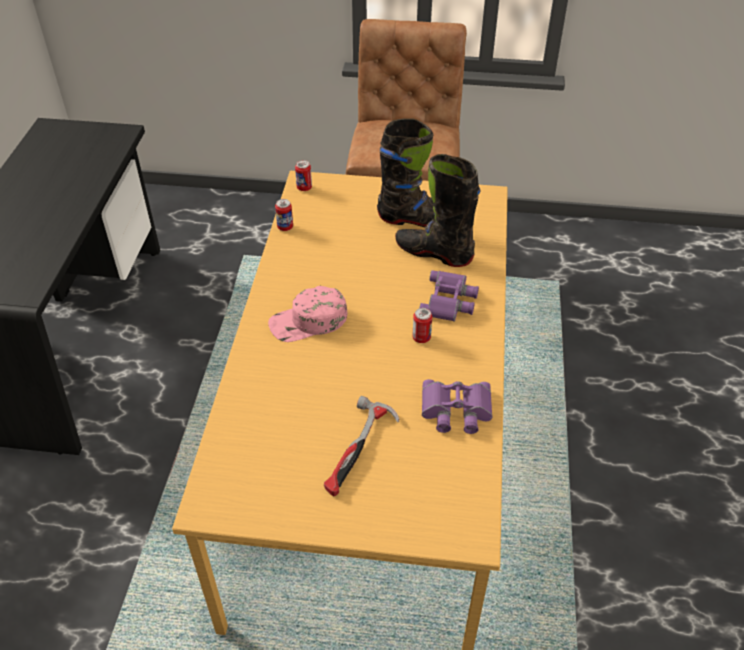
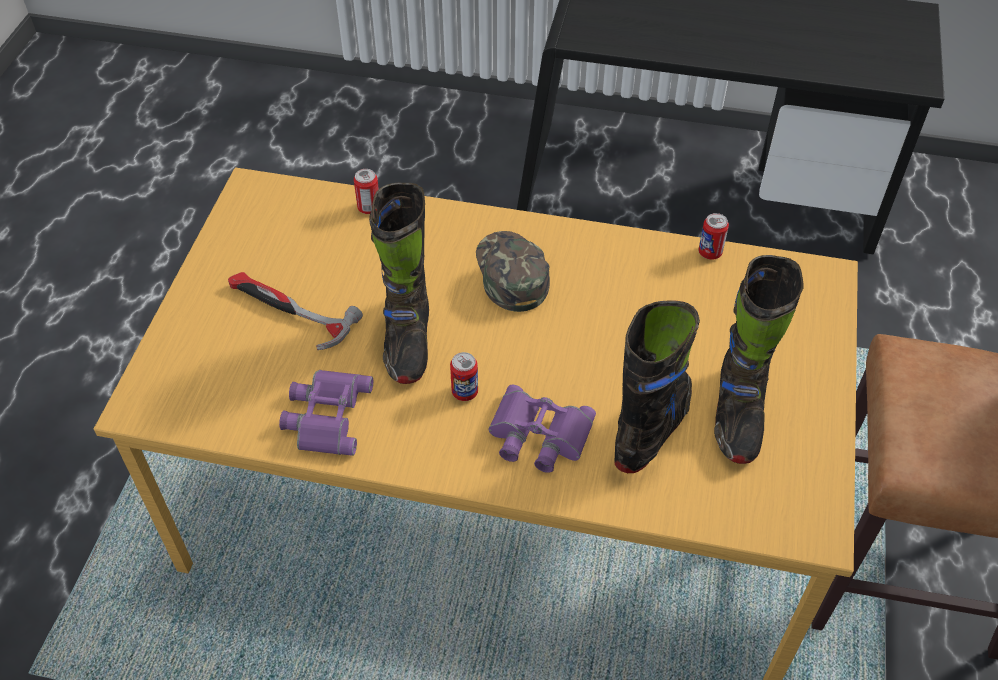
camera: 95 degrees right, 5 degrees up
pink cap [268,286,347,342] -> green cap [476,231,550,312]
can [295,160,312,191] -> can moved to [354,169,379,214]
none -> black boot [369,183,429,384]

